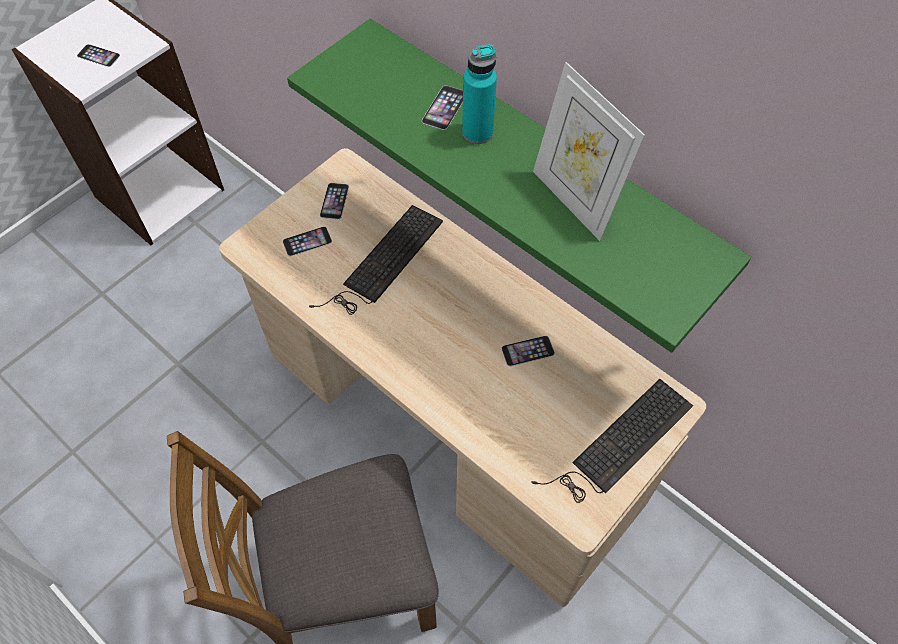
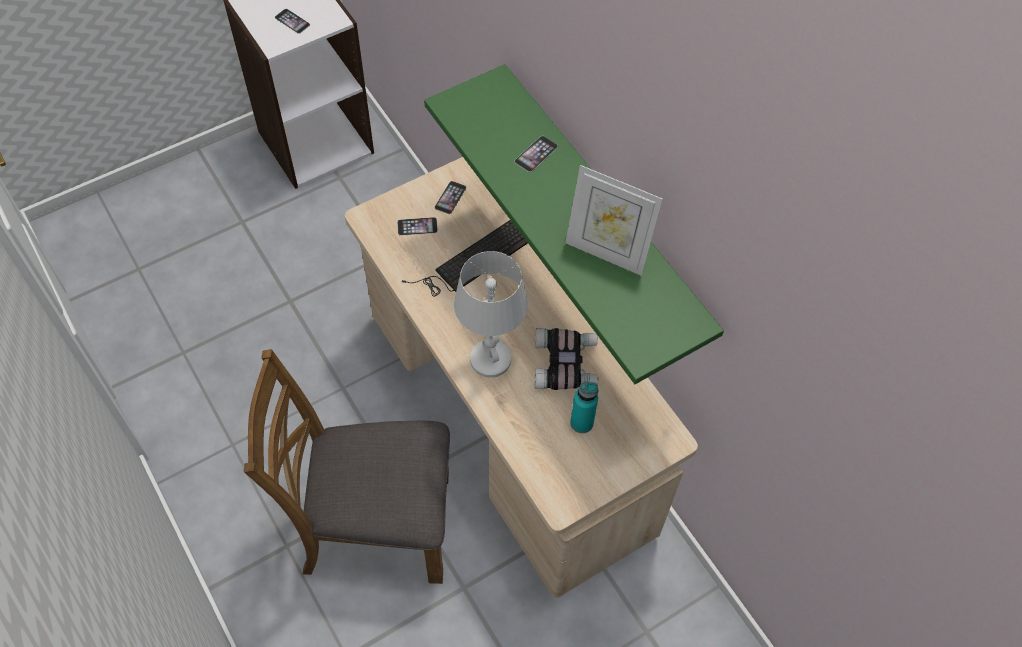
camera: 15 degrees right, 0 degrees up
turquoise bottle [462,44,497,144] -> turquoise bottle moved to [570,382,598,433]
phone [501,336,555,366] -> binoculars [535,328,598,390]
keyboard [532,379,693,503] -> none
picture frame [533,62,645,241] -> picture frame turned 45 degrees counterclockwise [565,165,663,276]
none -> white table lamp [454,251,528,378]

